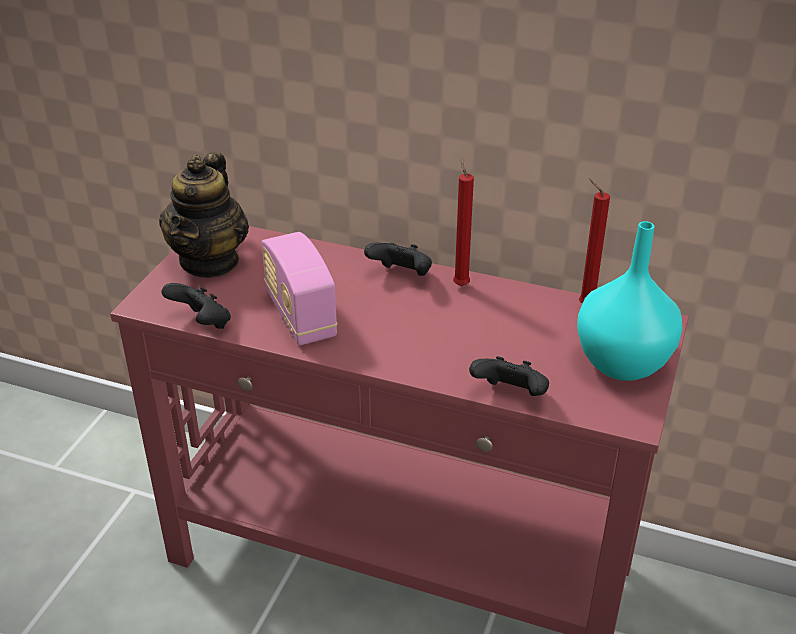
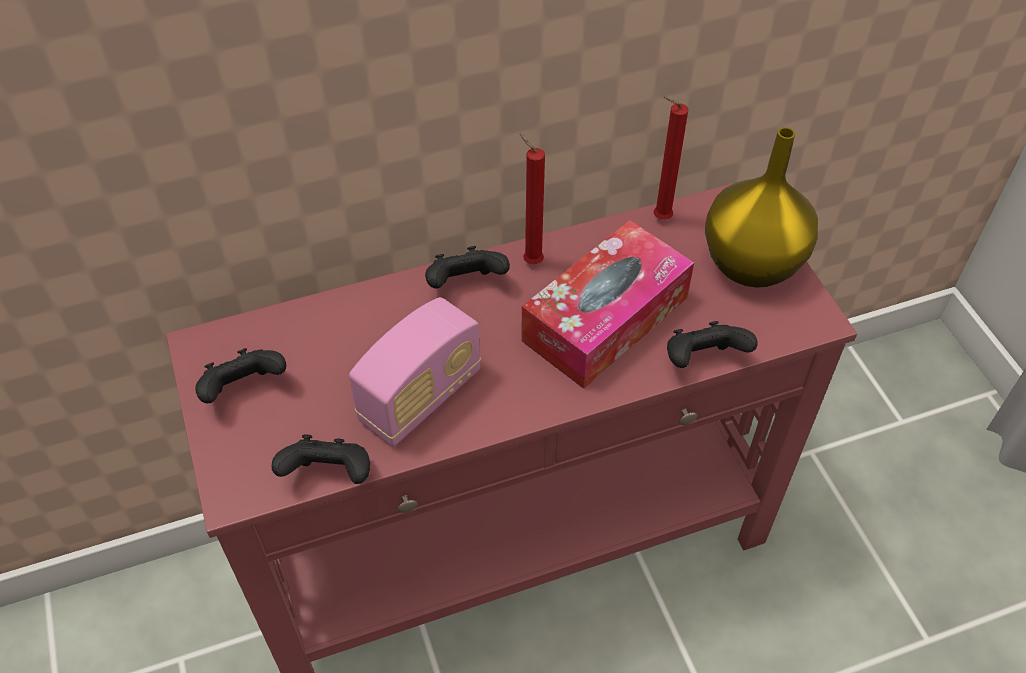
camera: 40 degrees left, 15 degrees up
teapot [159,152,249,278] -> black game controller [195,348,286,404]
radio [262,232,338,345] -> radio turned 75 degrees counterclockwise [349,297,481,447]
turquoise vase [577,221,683,381] -> yellow vase [705,127,818,288]
none -> tissue box [521,220,694,389]

